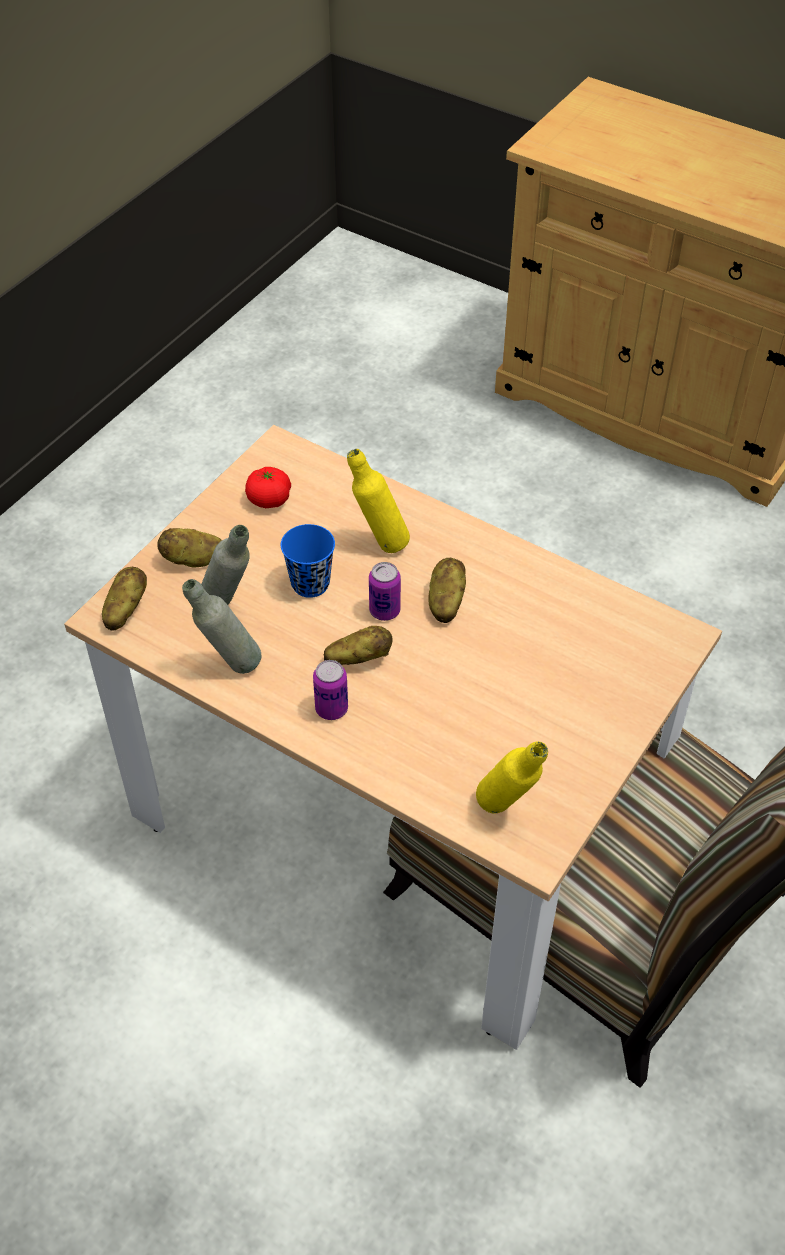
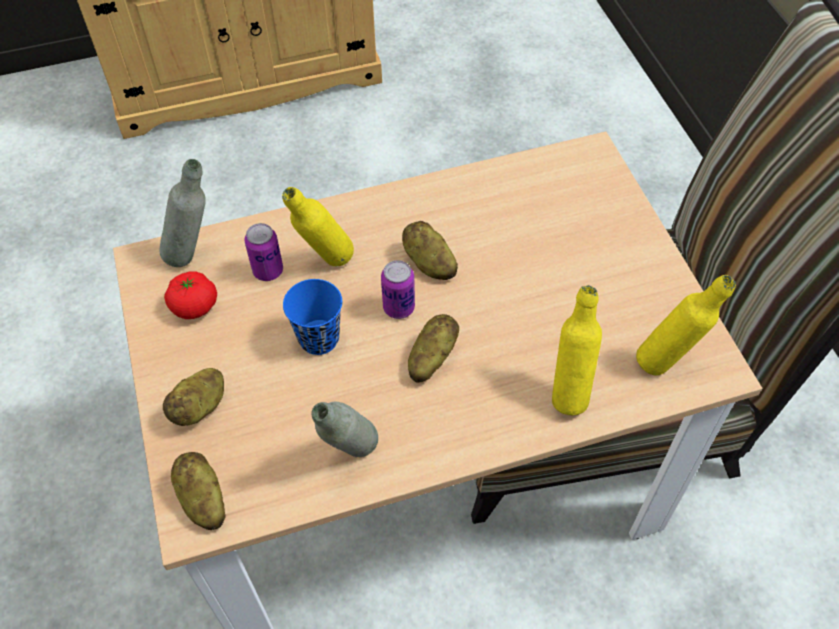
camera: 50 degrees left, 5 degrees up
grey bottle [201,525,250,605] -> grey bottle moved to [159,159,206,267]
can [313,660,348,720] -> can moved to [244,223,283,281]
none -> yellow bottle [552,285,602,415]

